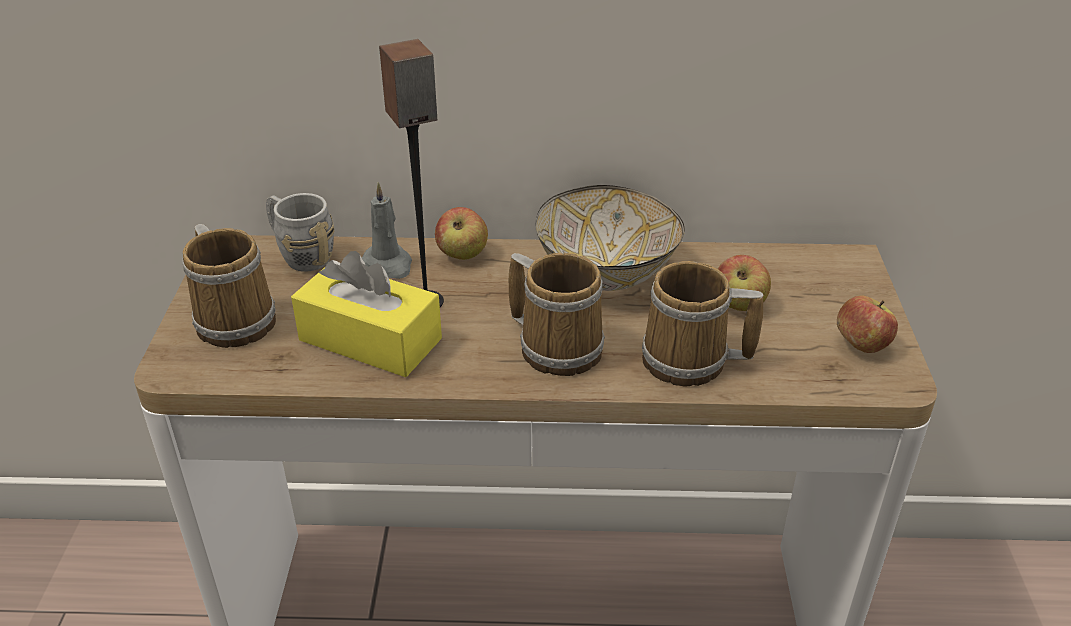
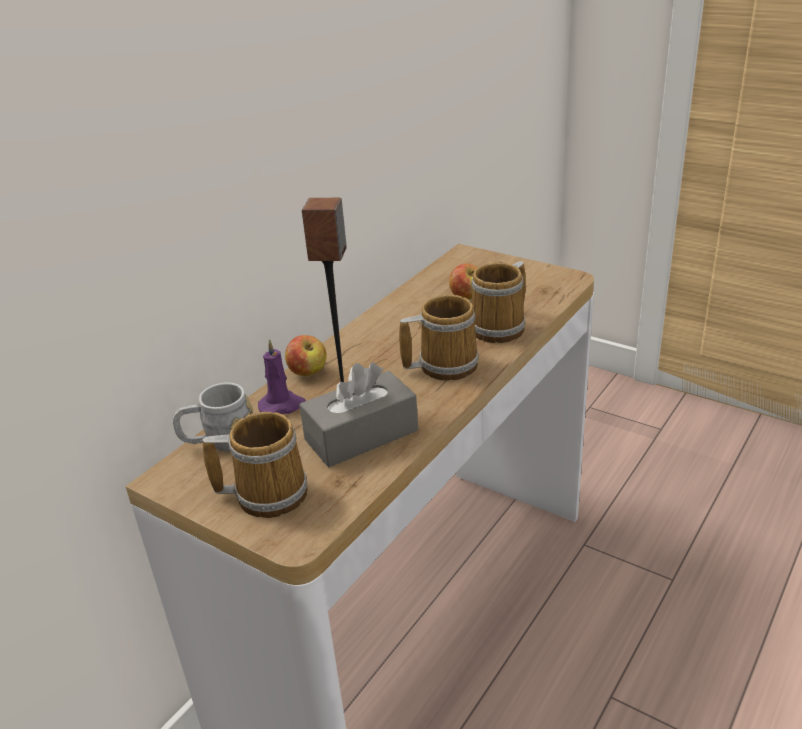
camera: 55 degrees left, 5 degrees down
yellow tissue box [291,251,442,377] -> grey tissue box [299,362,418,467]
grey candle [362,182,412,279] -> purple candle [258,339,306,414]
bowl [535,185,685,291] -> none
apple [837,296,898,353] -> none

